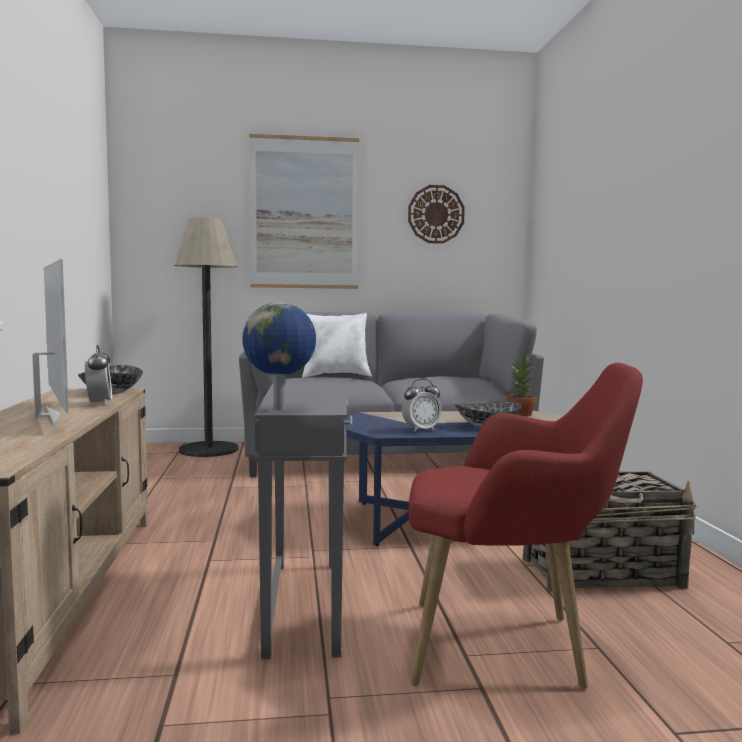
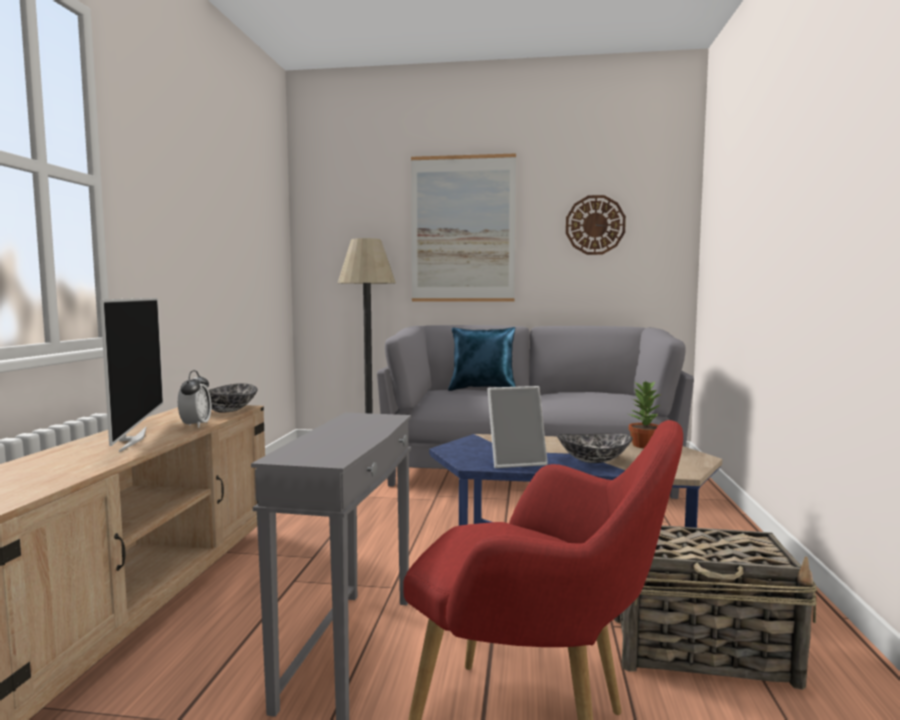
camera: 15 degrees right, 0 degrees up
globe [242,302,316,410] -> none
white pillow [302,313,372,378] -> blue pillow [448,327,516,391]
alarm clock [402,379,442,432] -> picture frame [487,386,548,468]

